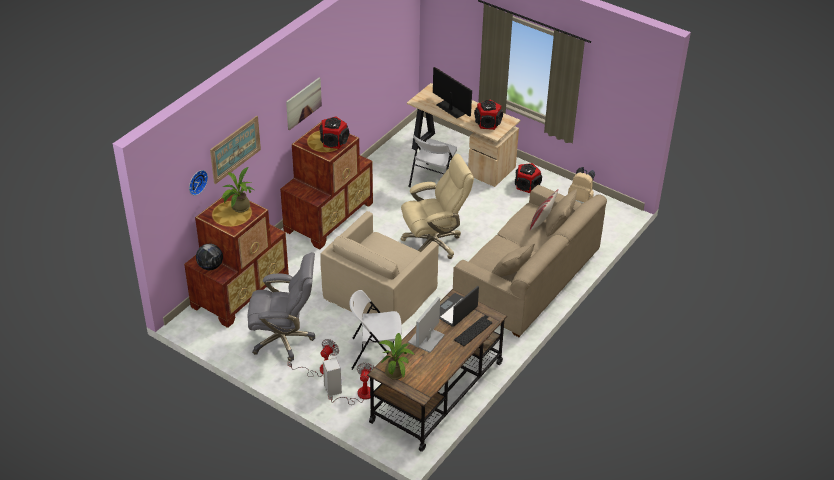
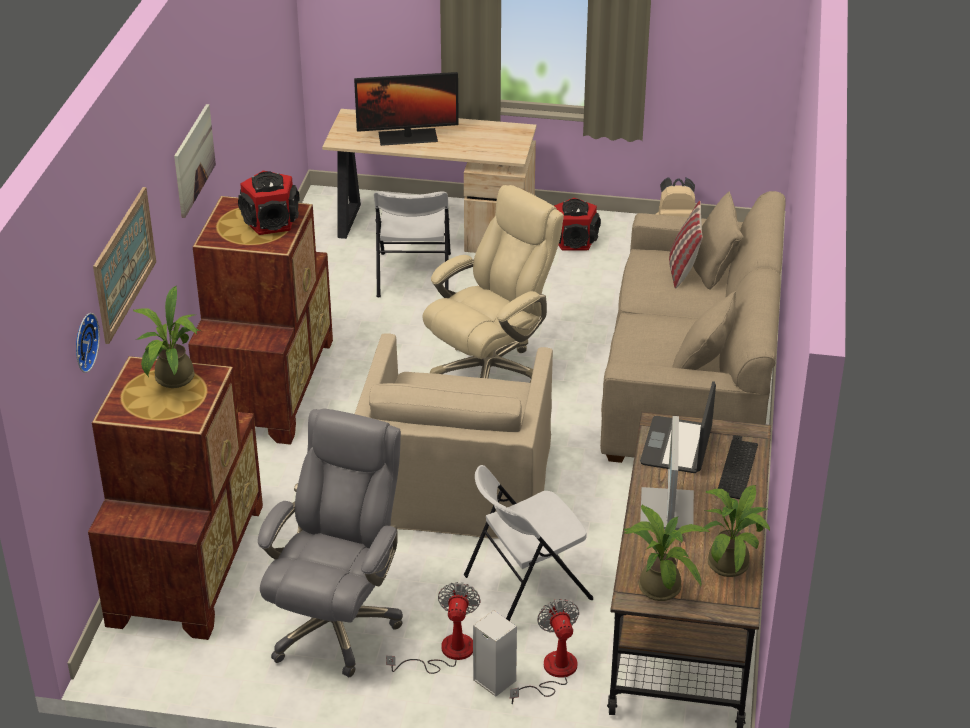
camera: 25 degrees left, 5 degrees down
globe [196,244,223,270] -> none
grey office chair [248,252,315,362] -> grey office chair turned 45 degrees counterclockwise [258,408,403,677]
monitor [433,67,472,118] -> monitor turned 150 degrees clockwise [354,72,459,146]
speaker [474,100,503,130] -> none
none -> potted plant [700,485,770,577]

